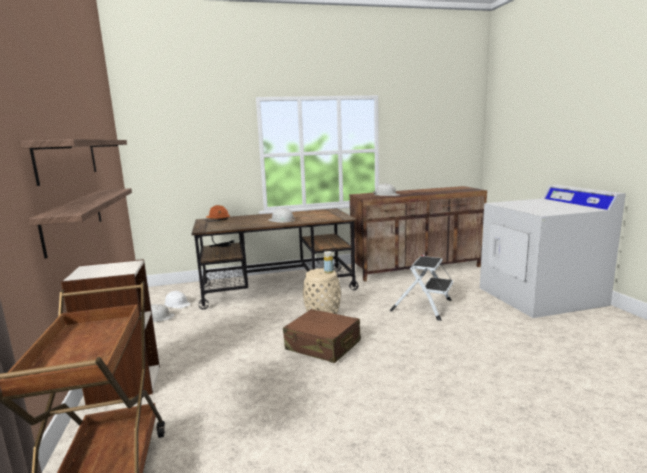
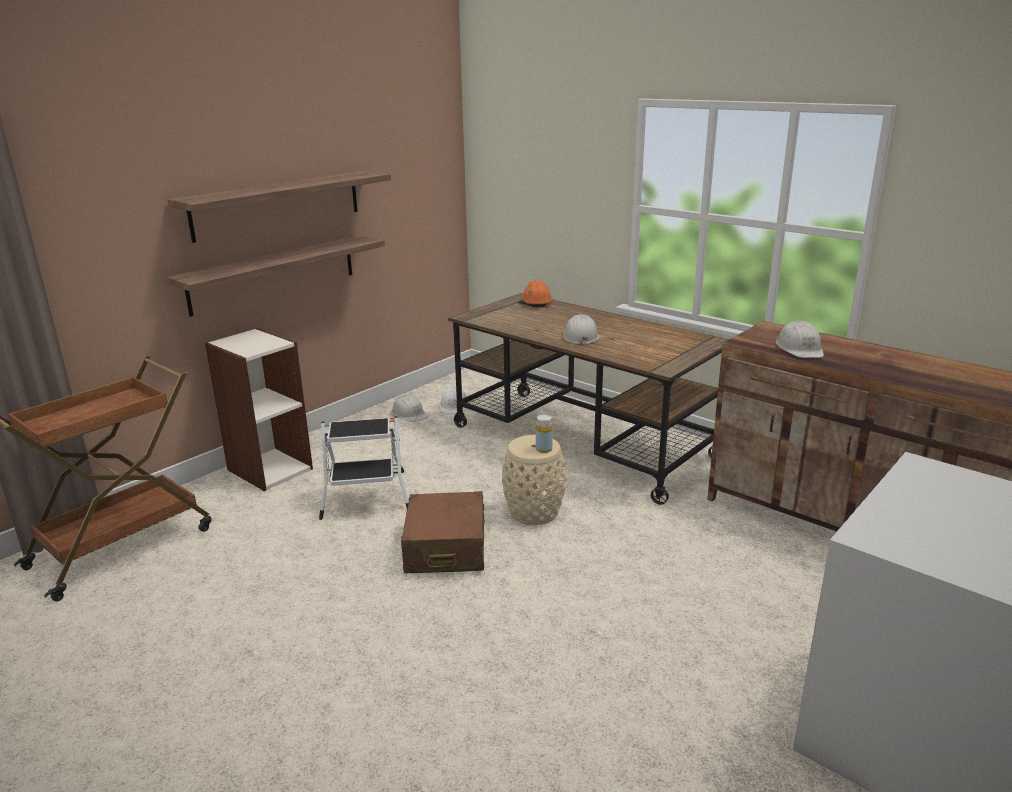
camera: 55 degrees right, 10 degrees up
step ladder [389,254,453,321] -> step ladder moved to [319,416,409,520]

